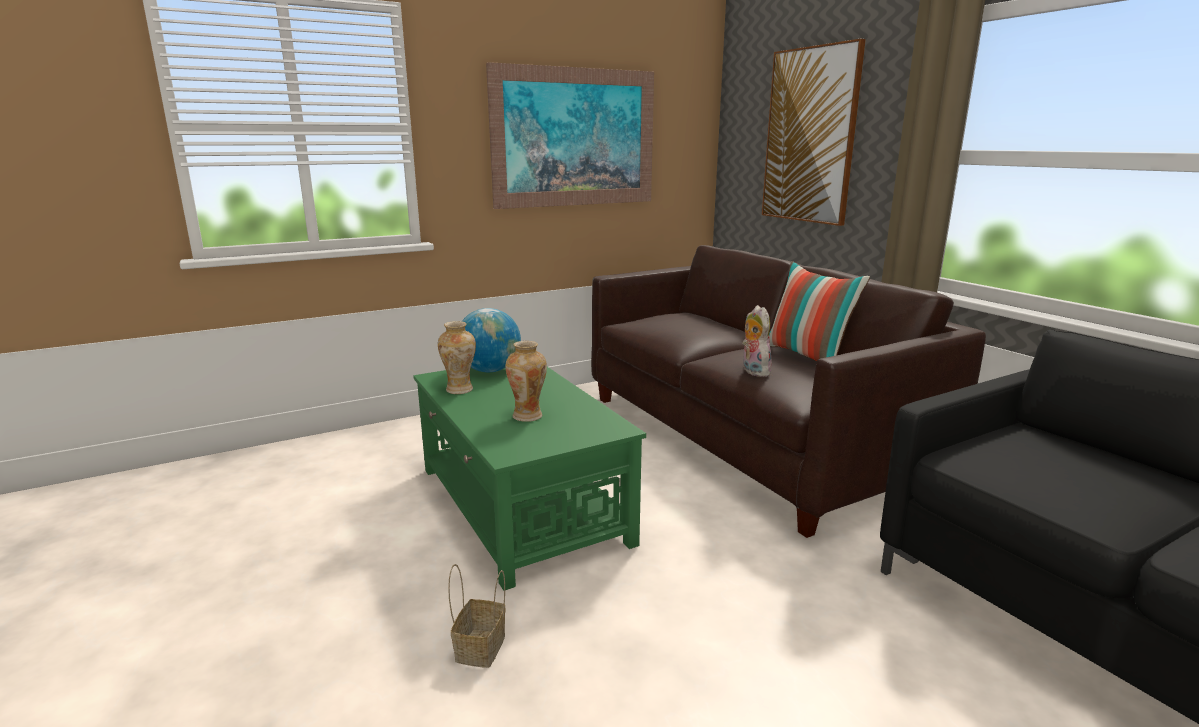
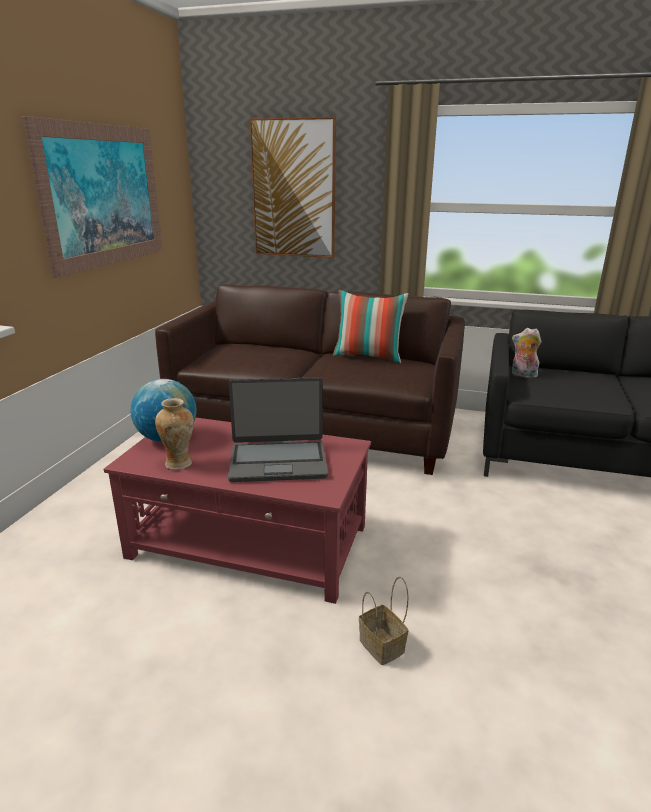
camera: 45 degrees left, 5 degrees up
green coffee table [413,367,646,591] -> red coffee table [104,418,371,604]
vase [506,341,547,422] -> laptop [228,377,328,482]
plush toy [742,305,772,377] -> plush toy moved to [512,328,541,378]

